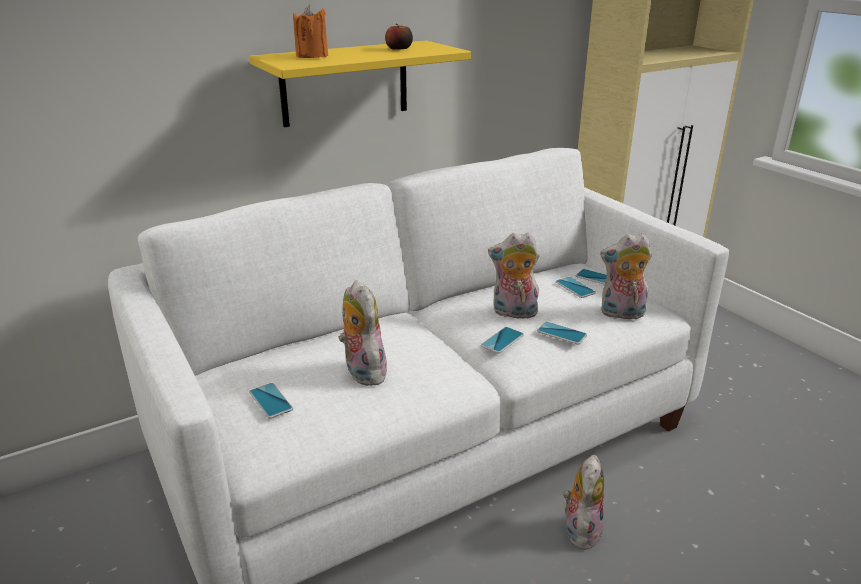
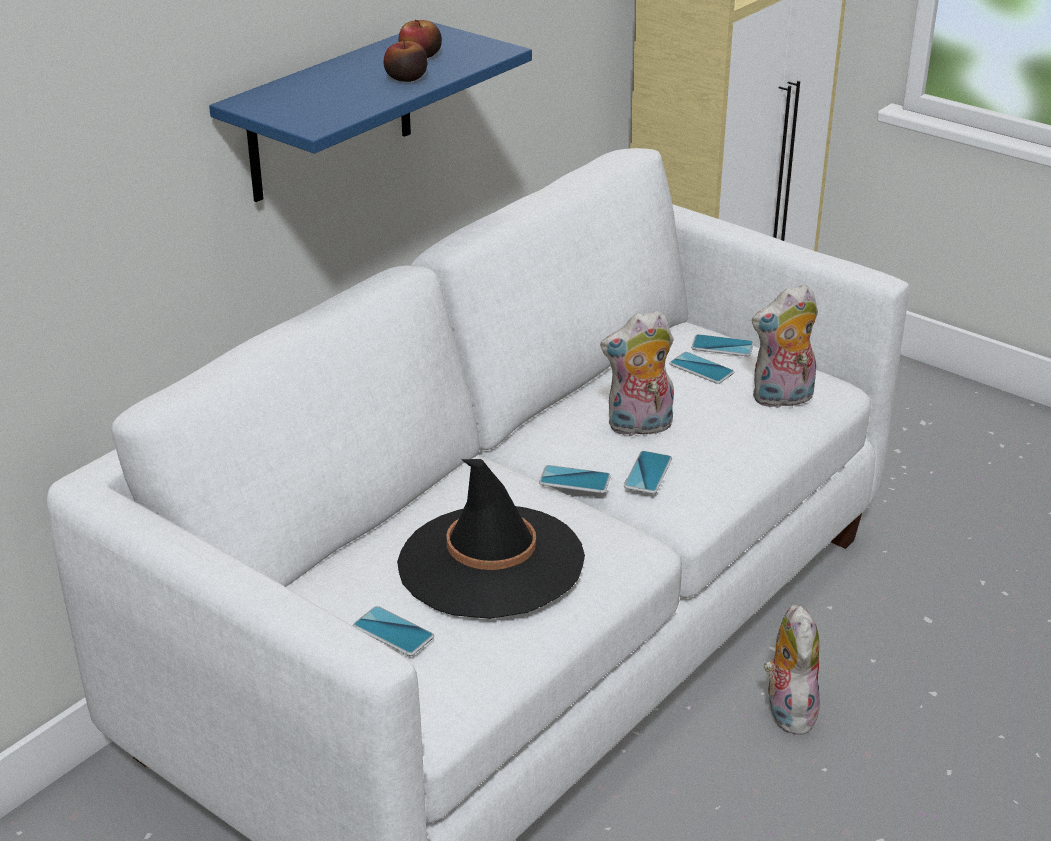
camera: 20 degrees left, 5 degrees up
yellow shelf [249,41,471,127] -> blue shelf [209,22,532,202]
orange candle [293,5,328,58] -> none
plush toy [338,280,389,386] -> black hat [397,459,585,619]
phone [537,322,587,345] -> phone moved to [539,465,611,493]
none -> apple [384,39,427,82]

